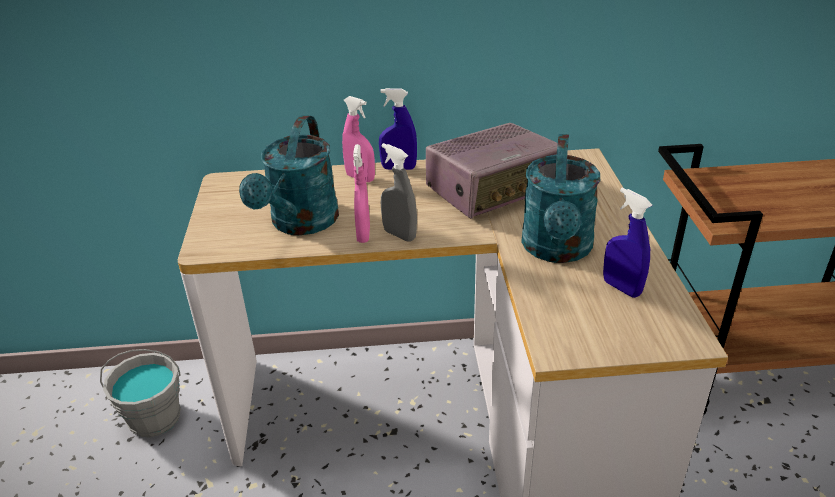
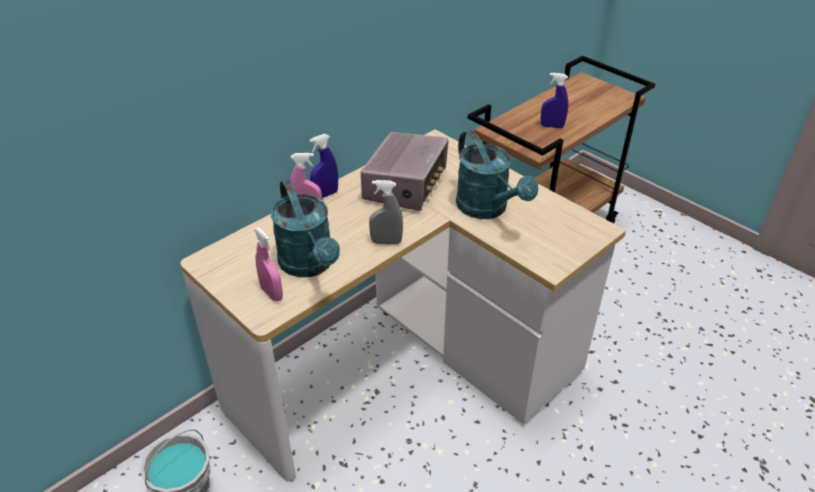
camera: 40 degrees left, 5 degrees up
pink spray bottle [353,144,370,243] -> pink spray bottle moved to [254,228,283,301]
blue spray bottle [603,187,652,298] -> blue spray bottle moved to [541,73,568,128]

